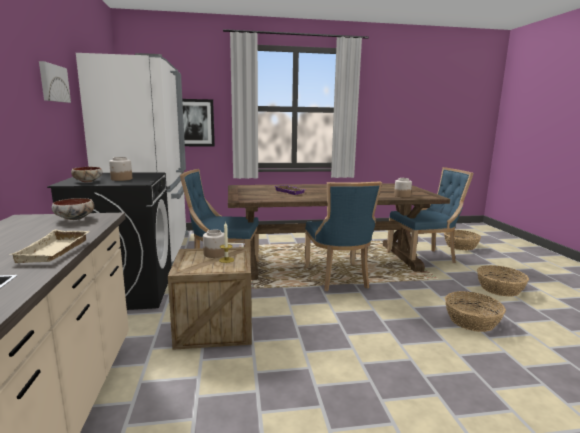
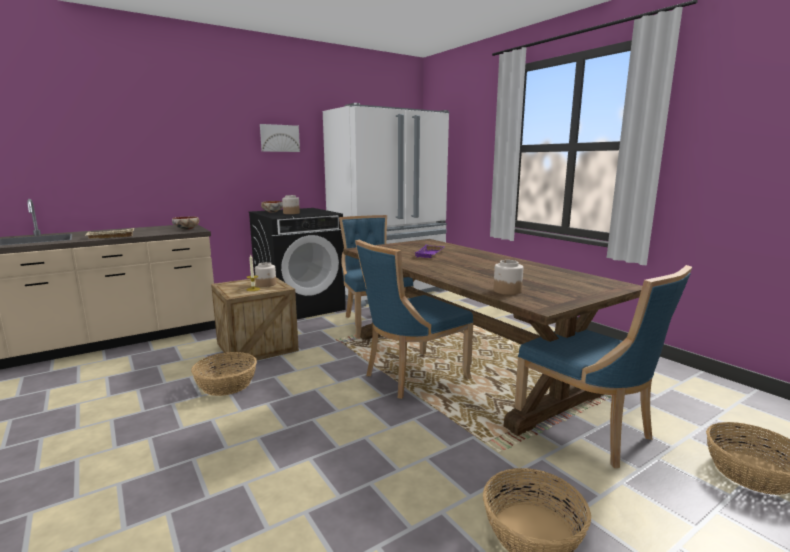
camera: 65 degrees right, 0 degrees up
picture [182,99,215,146] -> none
basket [445,291,506,332] -> basket moved to [191,352,257,396]

